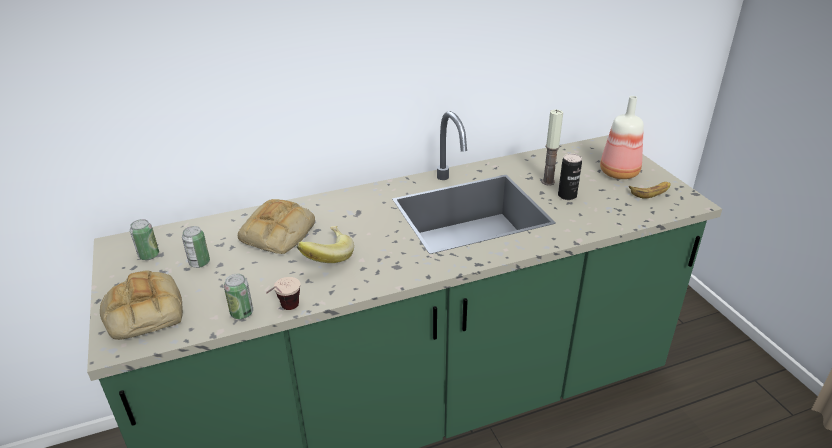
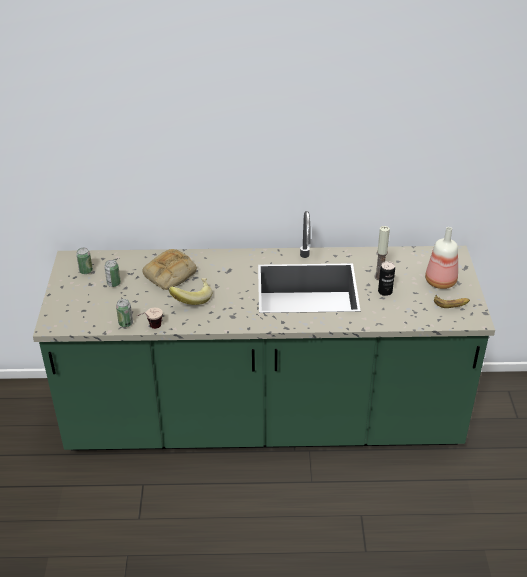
camera: 20 degrees right, 5 degrees up
bread [100,270,183,340] -> none

